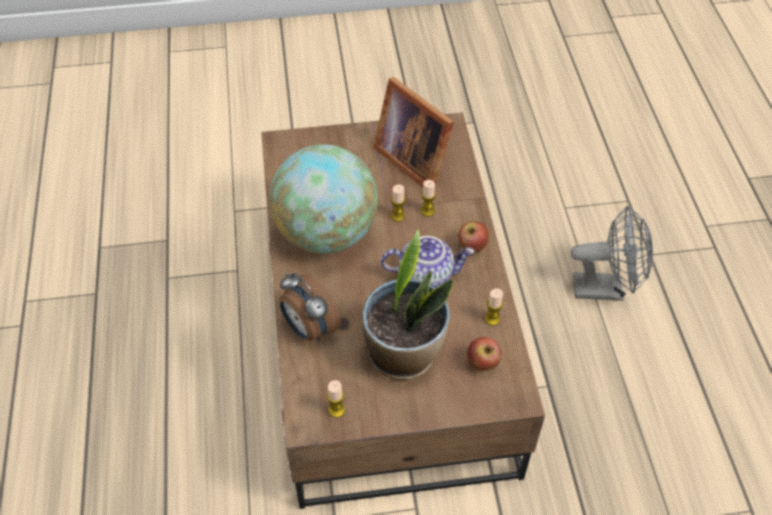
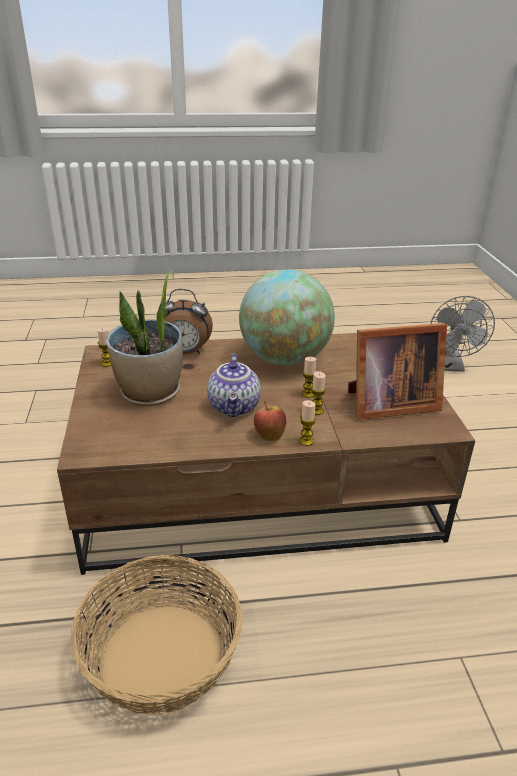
camera: 90 degrees right, 20 degrees down
alarm clock [280,272,342,341] -> alarm clock turned 135 degrees counterclockwise [165,289,213,354]
picture frame [373,77,454,188] -> picture frame turned 150 degrees counterclockwise [348,323,447,420]
apple [467,337,501,371] -> none
candle [485,289,503,326] -> candle moved to [299,400,316,446]
grey fan [571,206,653,301] -> grey fan moved to [431,296,495,372]
none -> basket [70,555,242,715]

